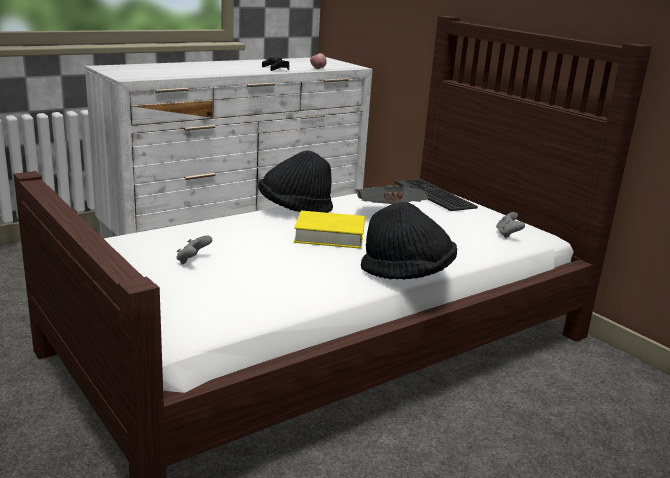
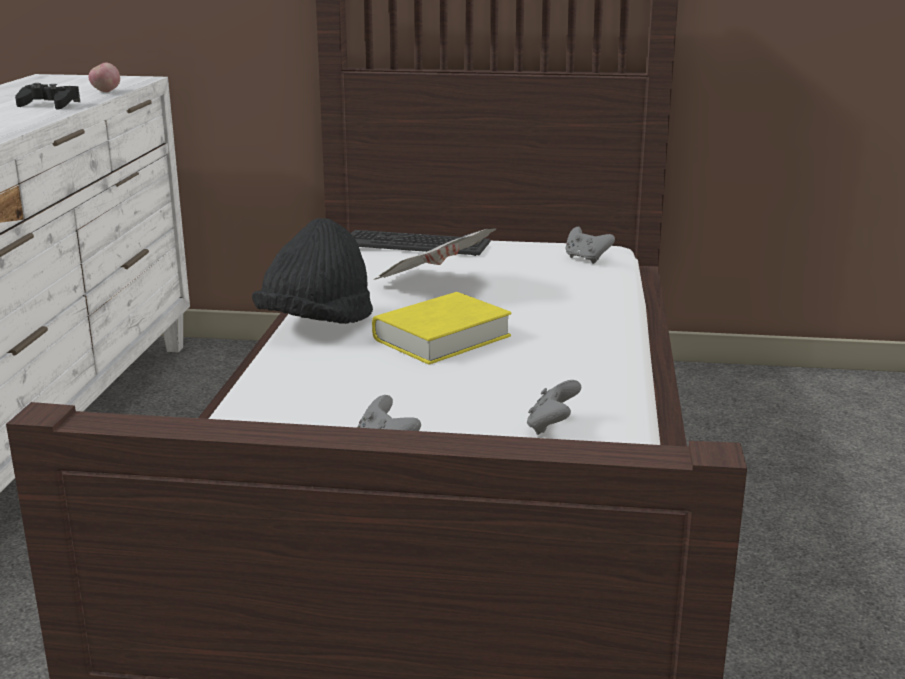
camera: 45 degrees left, 0 degrees up
black hat [361,202,457,280] -> none
none -> grey game controller [527,380,581,435]

